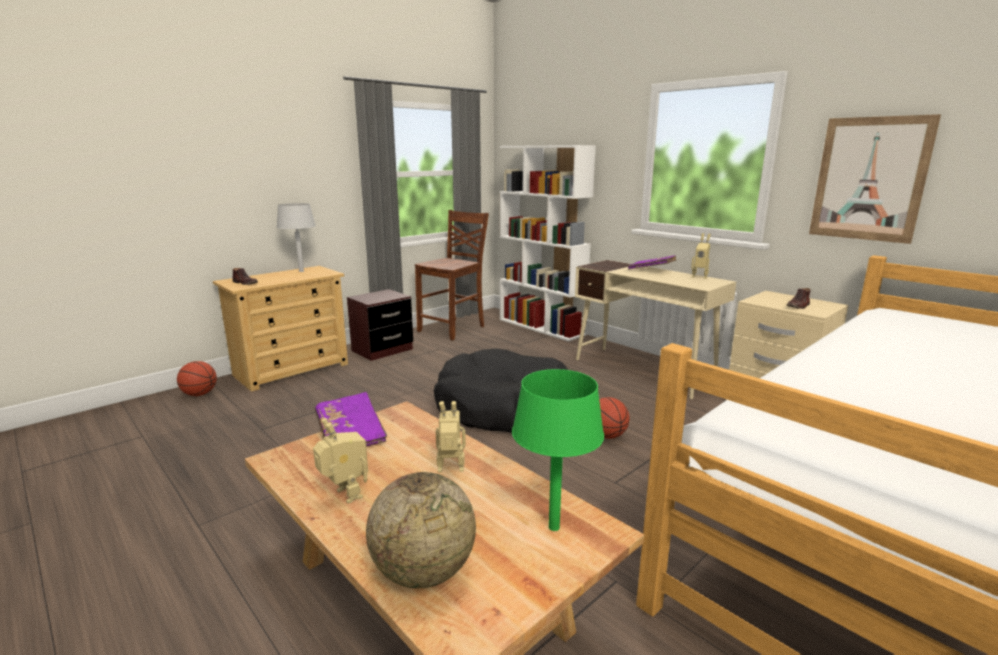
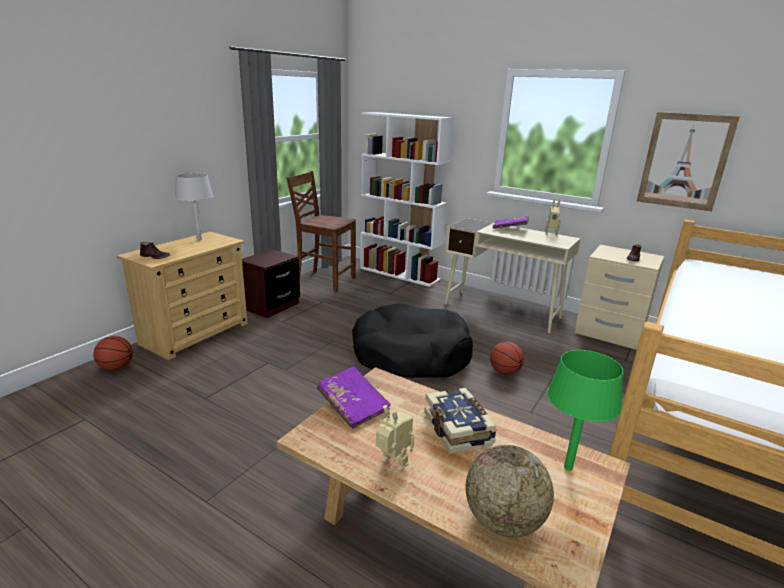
camera: 15 degrees left, 5 degrees up
brown chair [415,210,489,341] -> brown chair turned 90 degrees counterclockwise [287,171,356,292]
toy robot [436,401,466,472] -> book [424,388,497,454]

